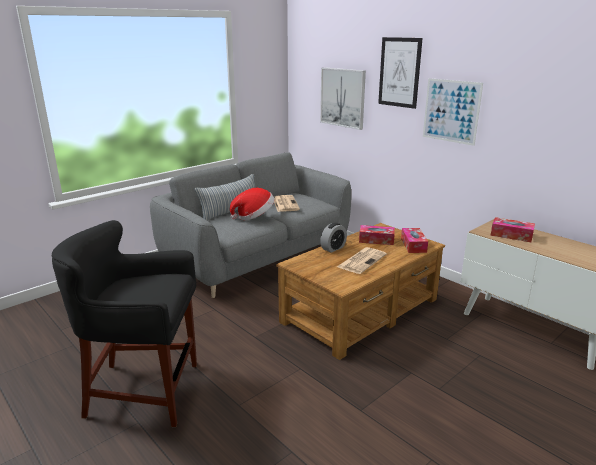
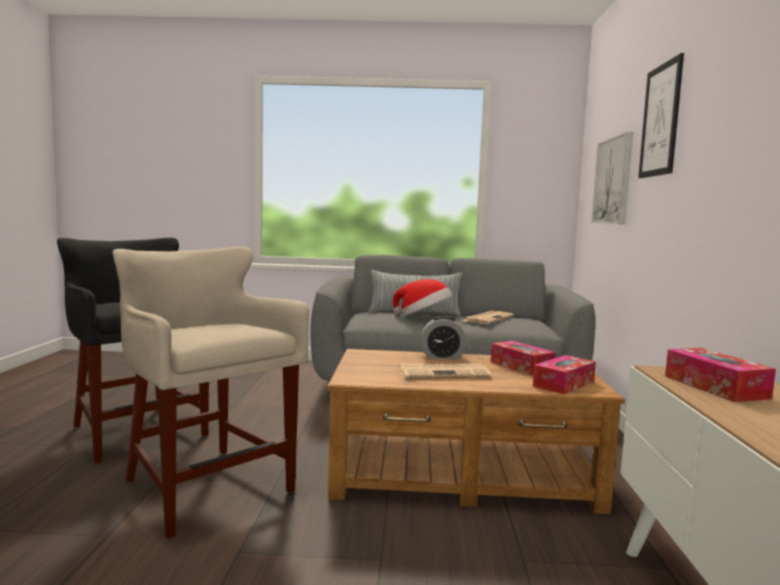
camera: 45 degrees right, 15 degrees down
picture [423,78,483,146] -> none
none -> beige stool [112,247,309,539]

